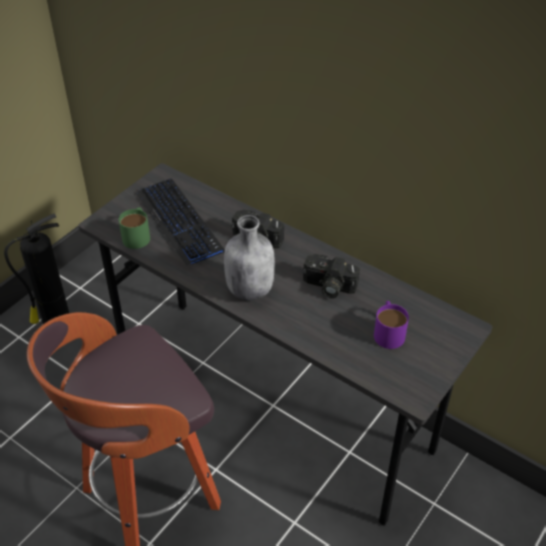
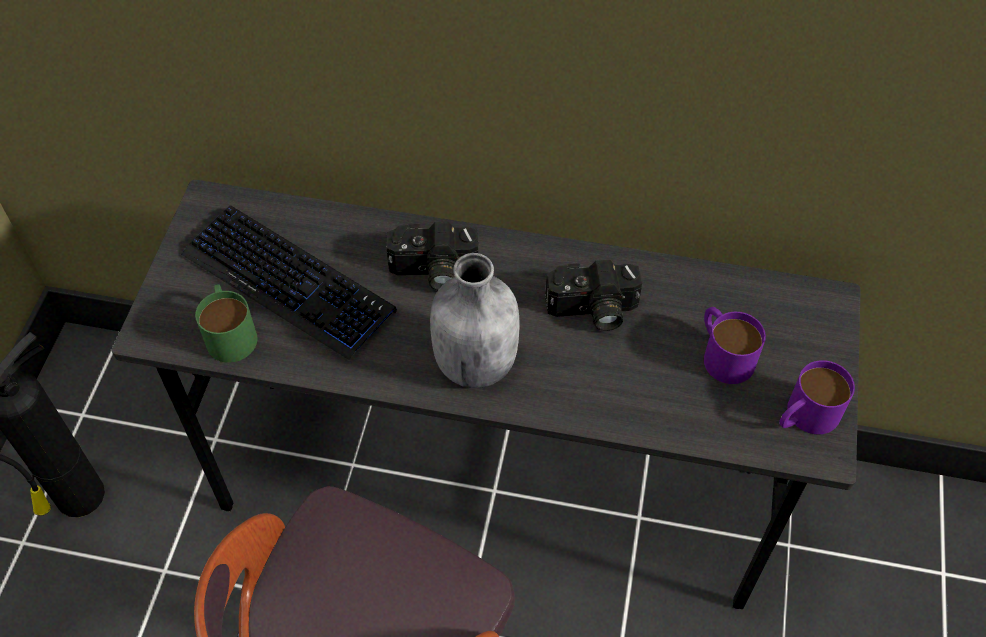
camera: 25 degrees left, 10 degrees up
none -> purple mug [779,360,855,434]

